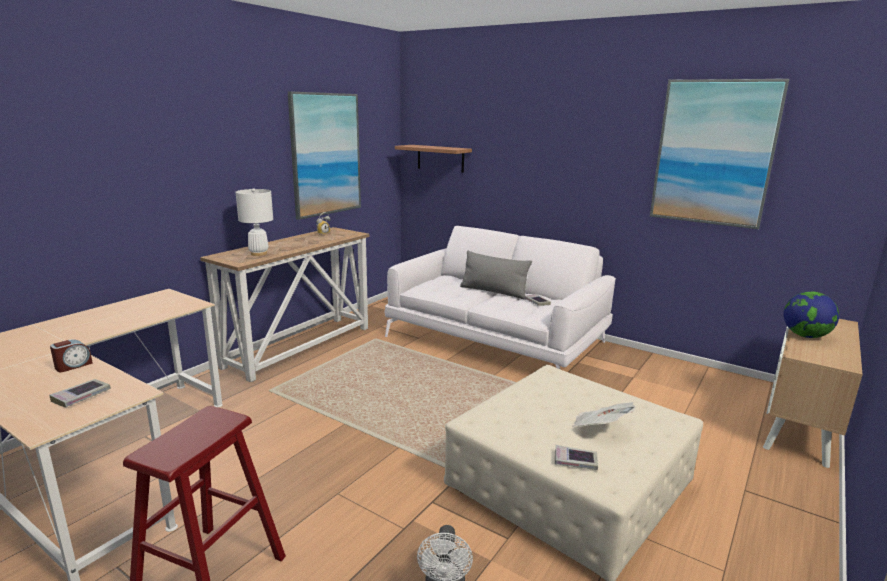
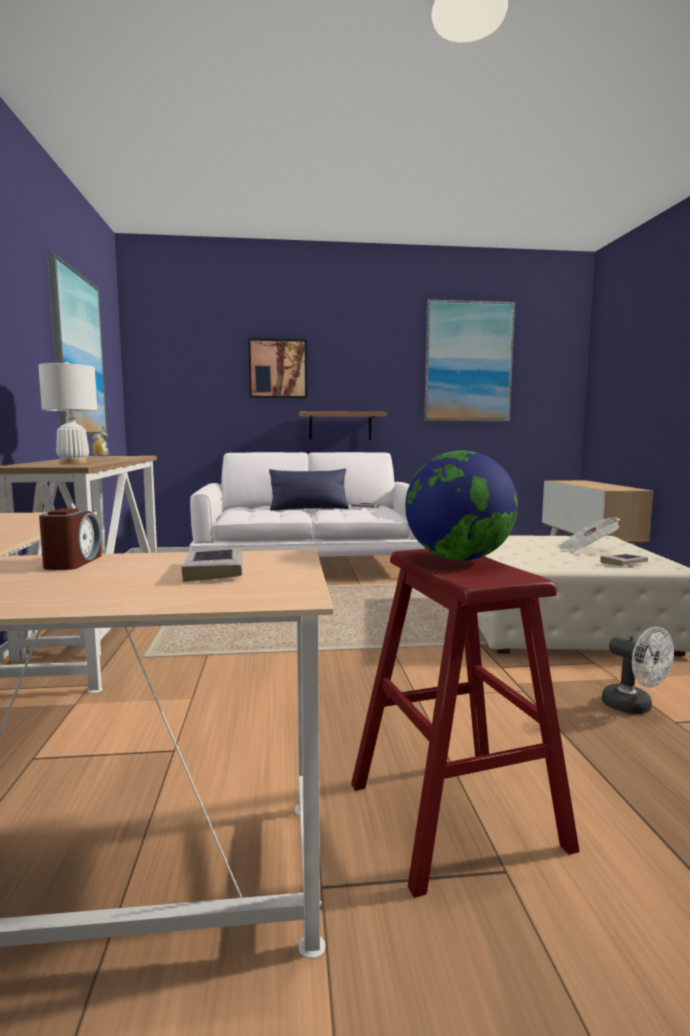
camera: 40 degrees left, 10 degrees down
shelf [395,145,472,173] -> shelf moved to [299,411,386,440]
grey pillow [460,251,532,299] -> blue pillow [269,469,349,511]
globe [783,291,839,338] -> globe moved to [405,451,518,561]
none -> picture [248,338,307,399]

